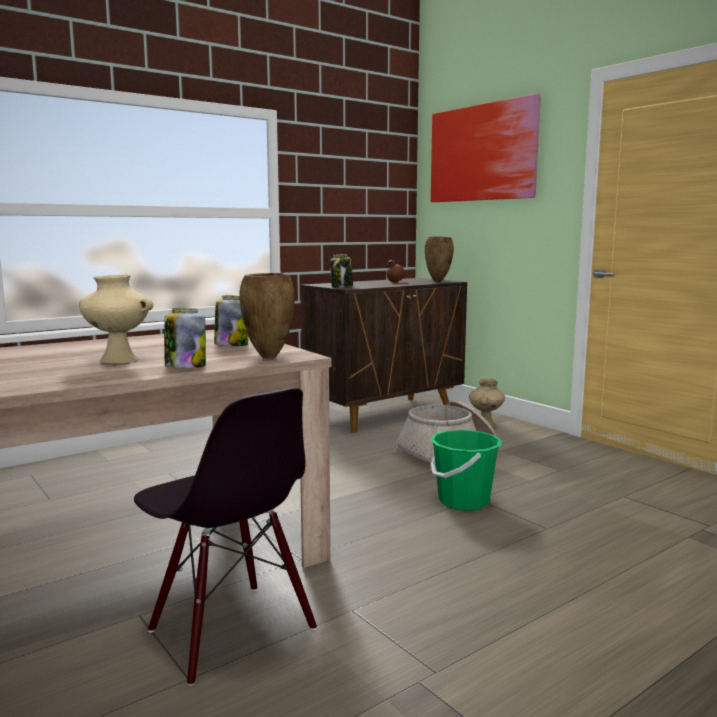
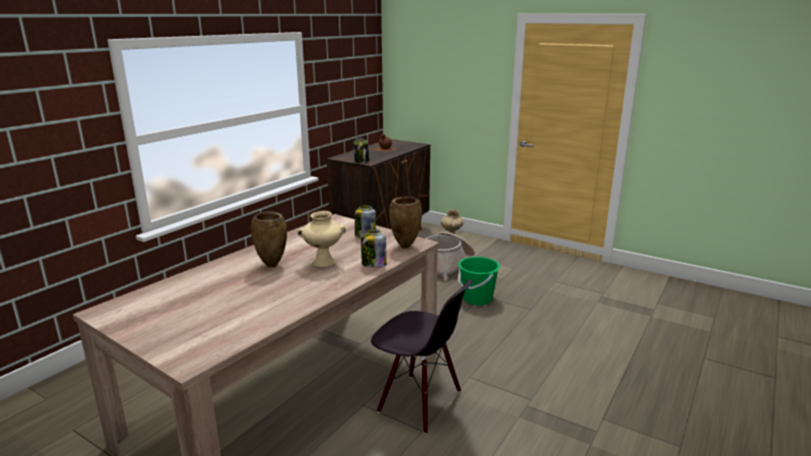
camera: 20 degrees left, 10 degrees up
brown vase [425,237,454,282] -> brown vase moved to [251,211,287,267]
picture [431,94,541,202] -> none

